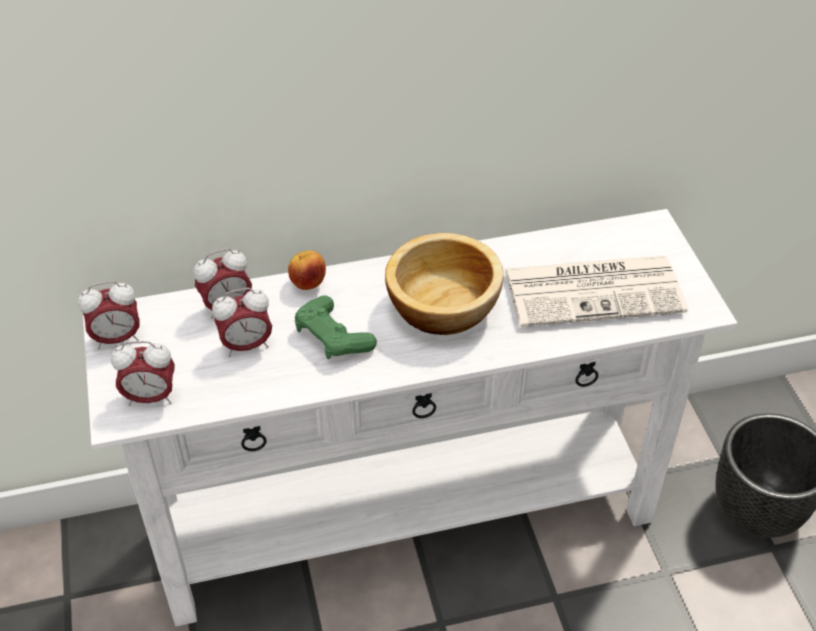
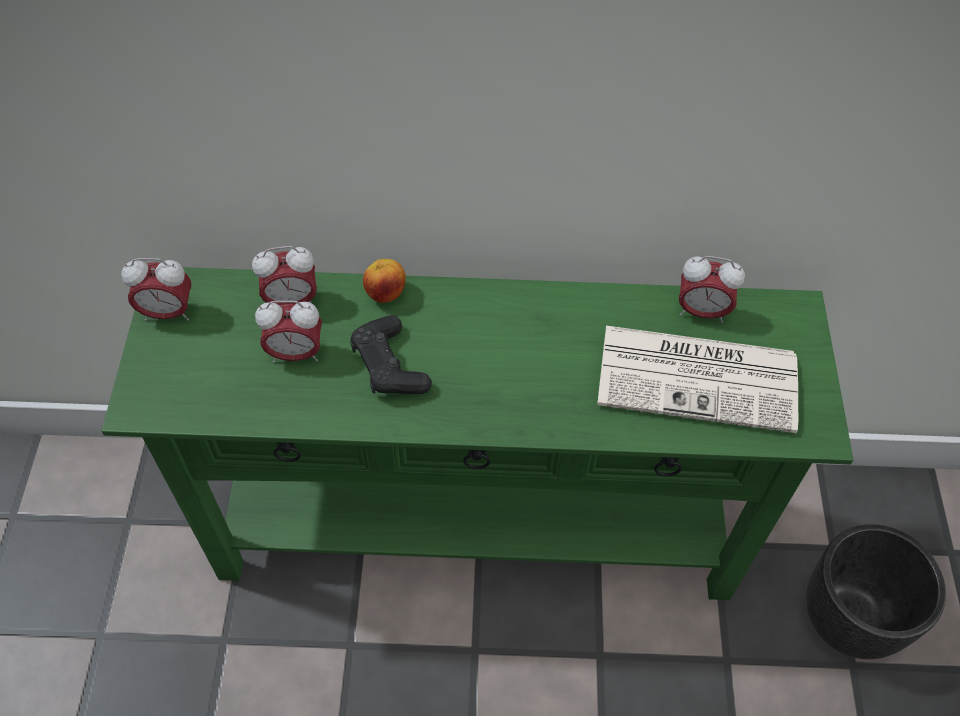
camera: 15 degrees right, 10 degrees up
white console table [83,209,737,626] -> green console table [101,267,854,600]
alarm clock [111,341,175,406] -> alarm clock moved to [679,256,745,323]
green game controller [295,295,377,359] -> black game controller [350,315,432,394]
bowl [385,233,503,335] -> none

